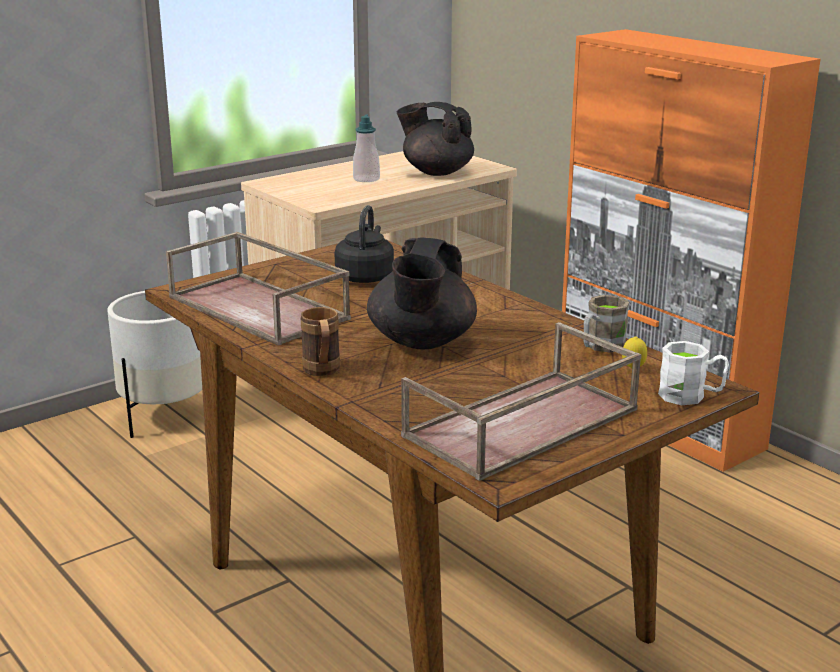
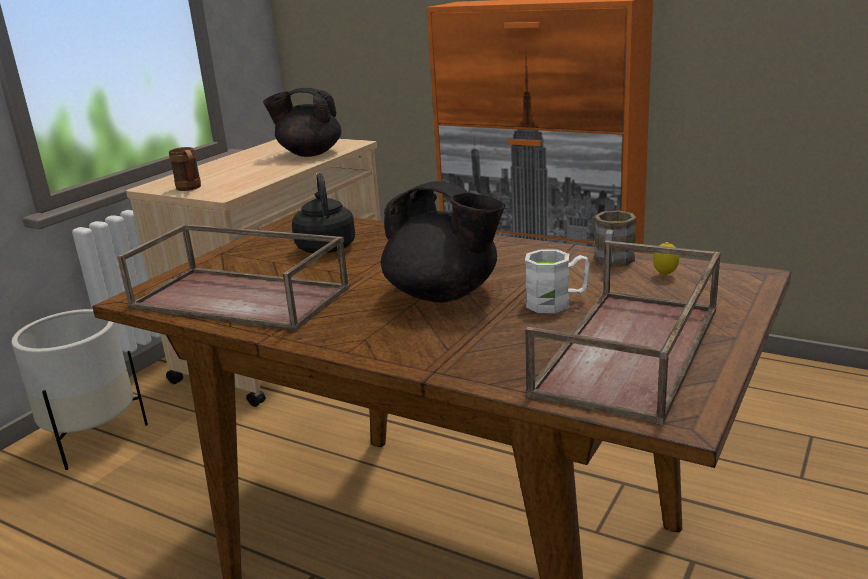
camera: 20 degrees left, 0 degrees up
brown mug [300,307,340,376] -> brown mug moved to [169,147,201,191]
soap dispenser [353,115,380,182] -> none
black teapot [367,238,477,350] -> black teapot turned 45 degrees counterclockwise [381,181,505,303]
white mug [658,341,729,405] -> white mug moved to [525,249,590,313]

